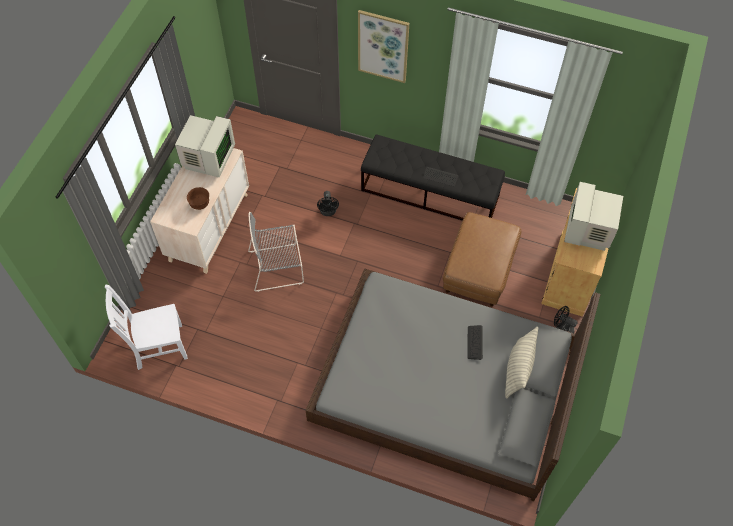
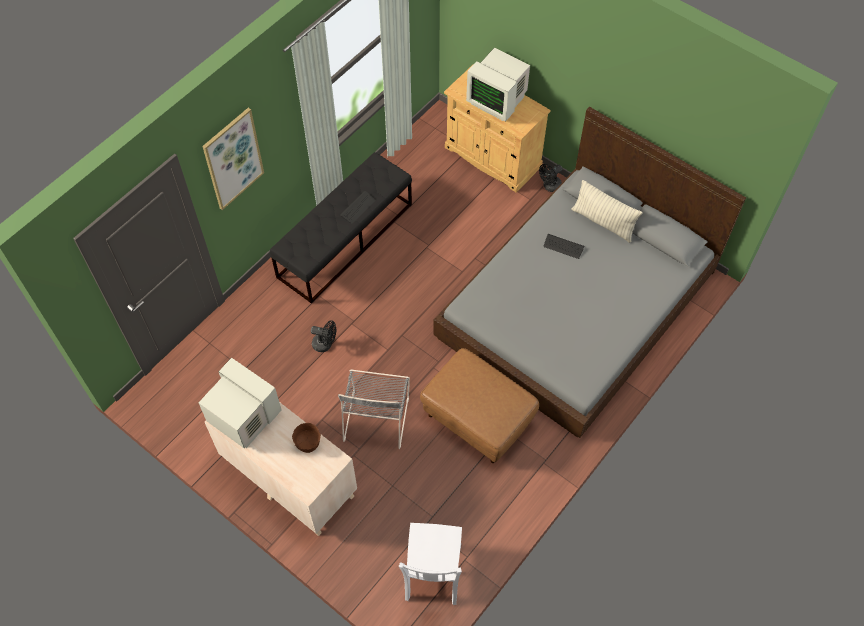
camera: 70 degrees left, 0 degrees up
brown ottoman [443,212,522,307] -> brown ottoman moved to [420,348,539,463]

